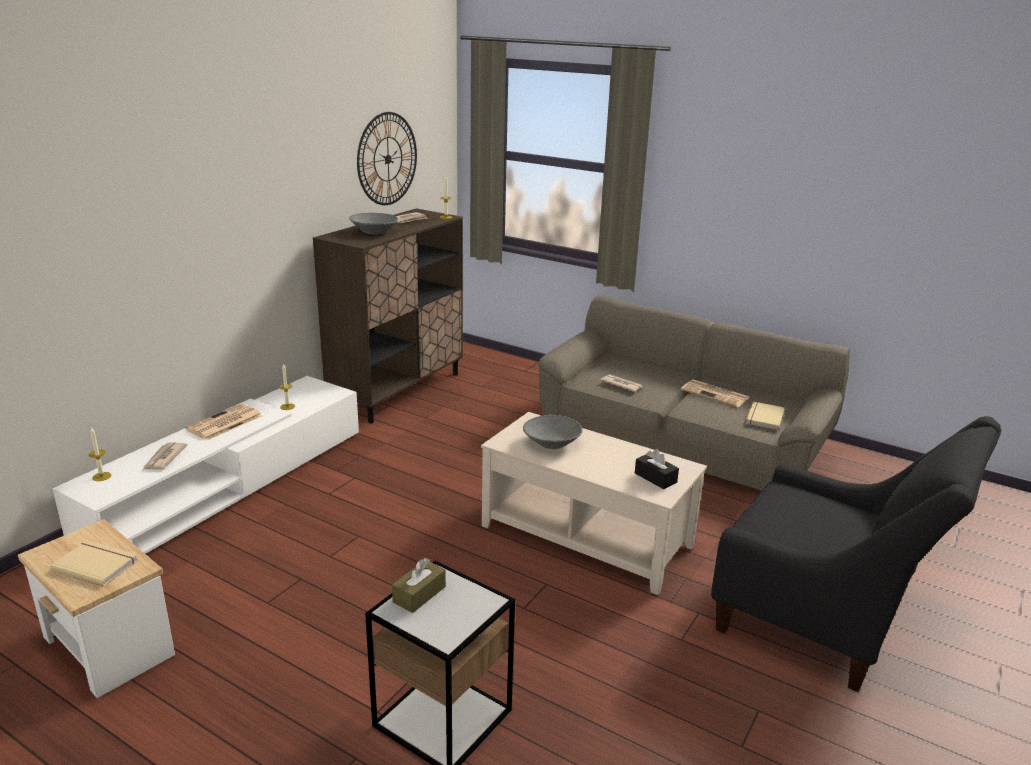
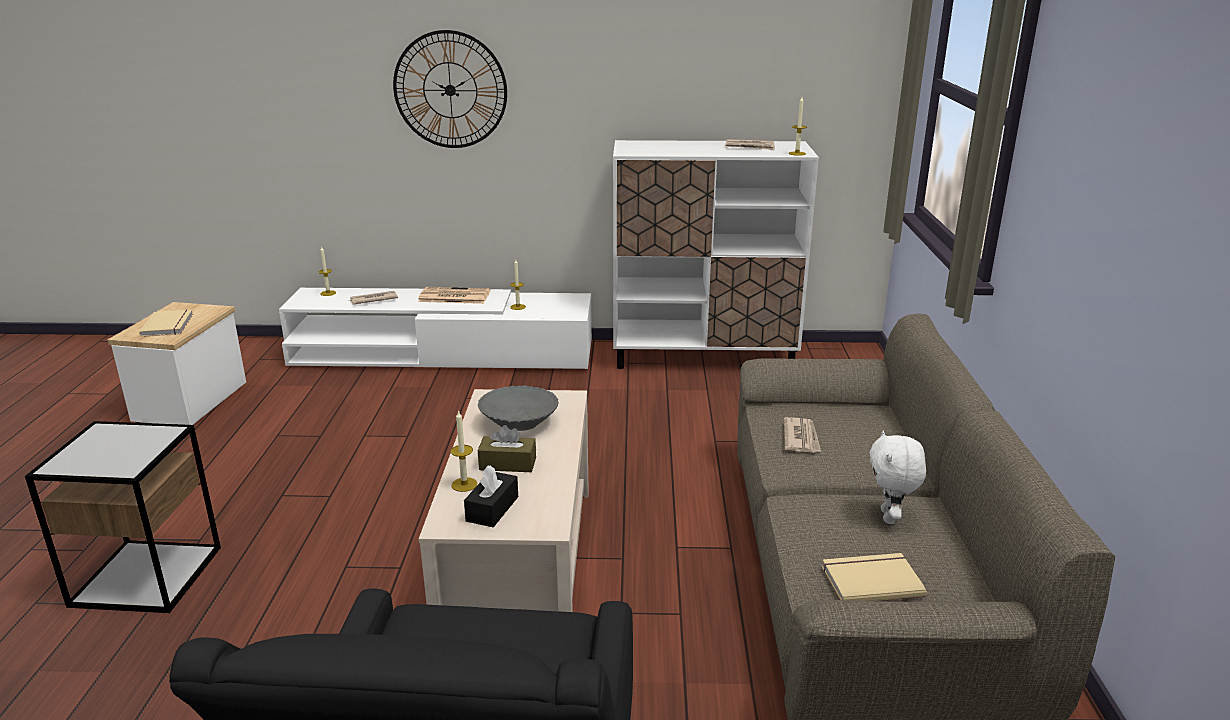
camera: 60 degrees right, 0 degrees up
brown cabinet [313,208,463,423] -> white cabinet [613,140,819,369]
grey bowl [349,213,398,235] -> none
wall clock [357,112,417,205] -> wall clock moved to [393,30,507,148]
brown tissue box [392,558,446,613] -> brown tissue box moved to [478,425,536,472]
newspaper [681,379,749,407] -> white plush toy [869,431,926,524]
none -> candle [451,410,477,492]

